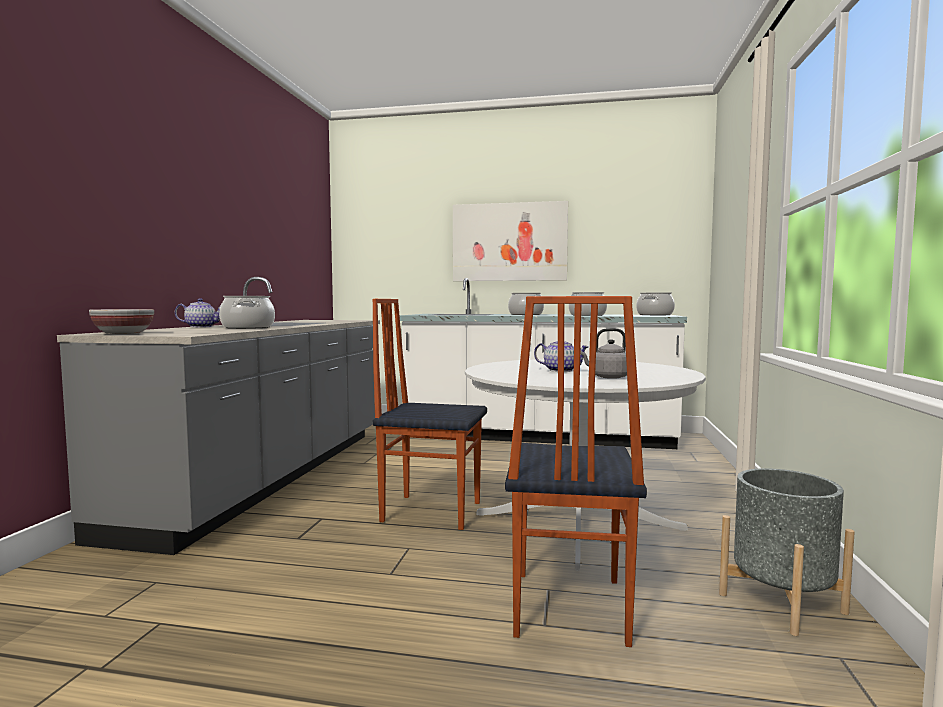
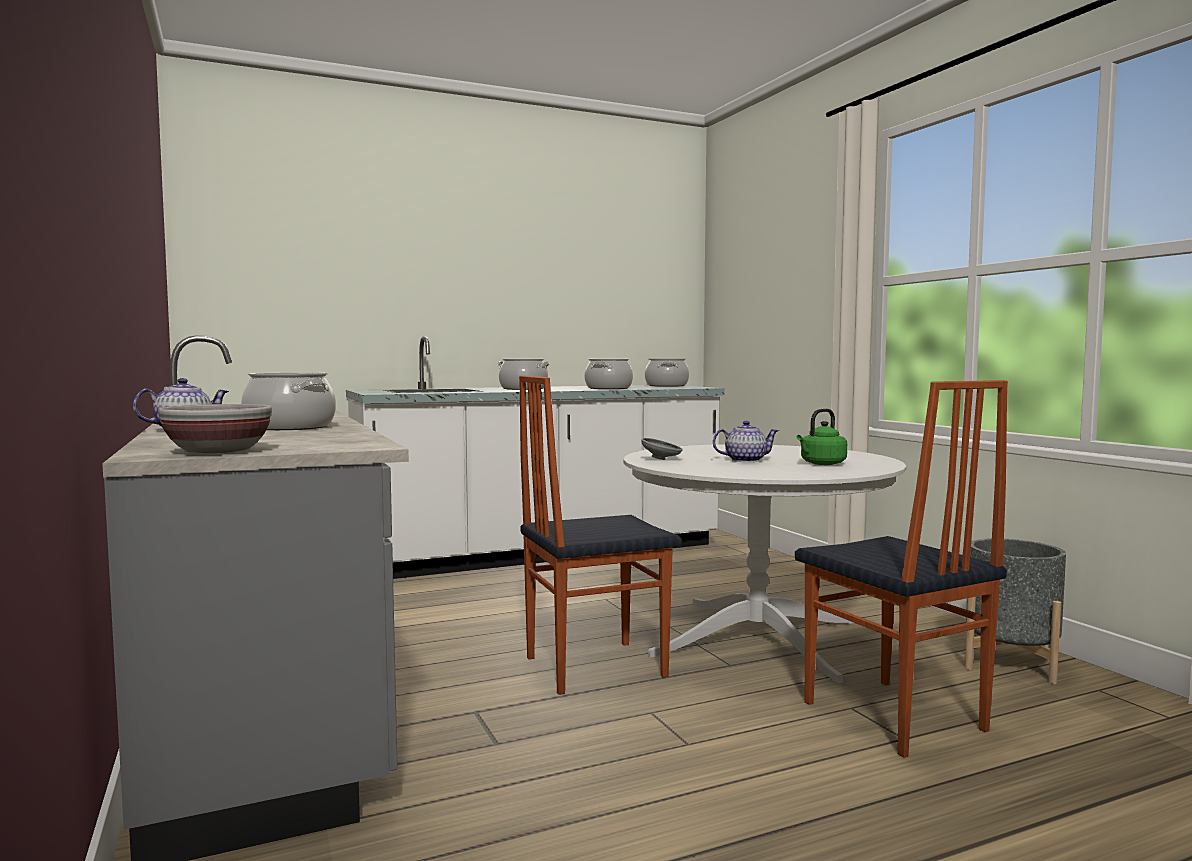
camera: 35 degrees left, 0 degrees up
picture [453,201,568,281] -> none
grey kettle [580,328,627,379] -> green kettle [797,408,847,465]
none -> grey bowl [641,438,683,460]

